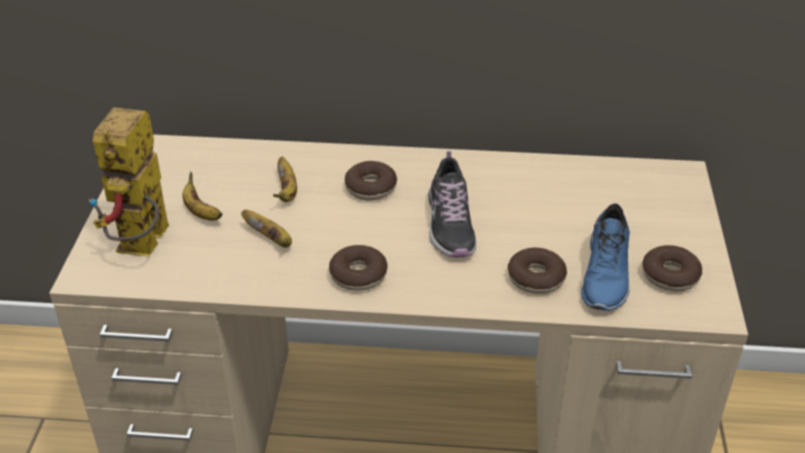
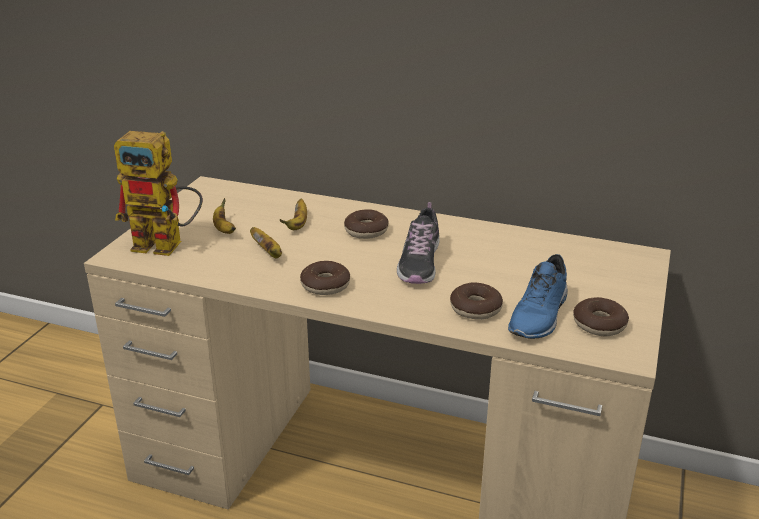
camera: 15 degrees right, 10 degrees down
toy robot [89,107,169,256] -> toy robot turned 105 degrees counterclockwise [114,131,203,256]

